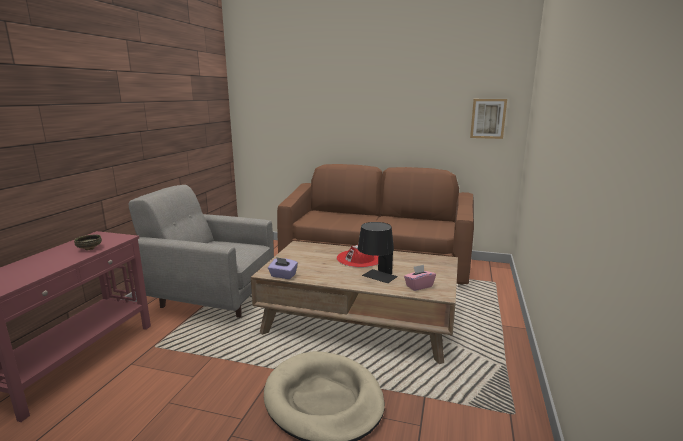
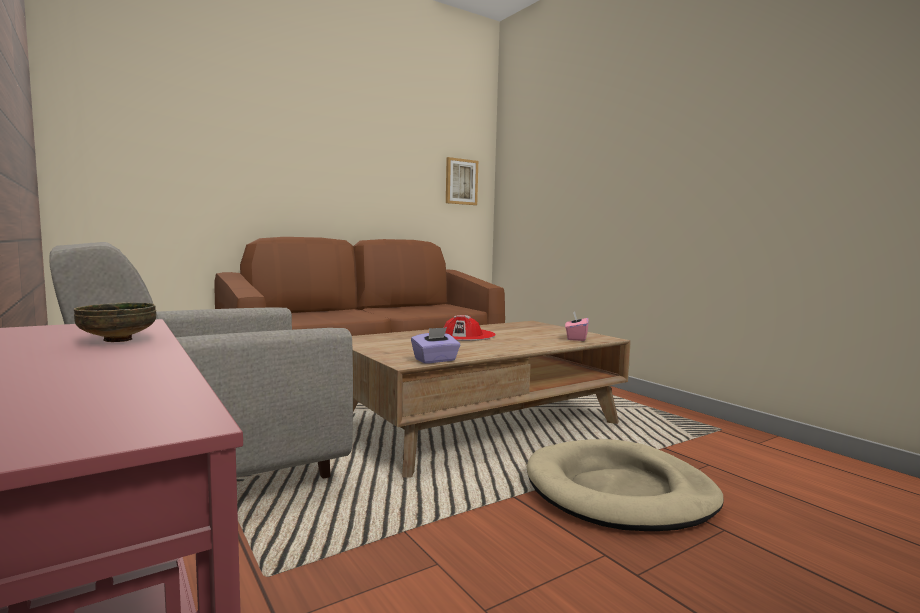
camera: 50 degrees left, 10 degrees down
black table lamp [358,222,398,283] -> none

